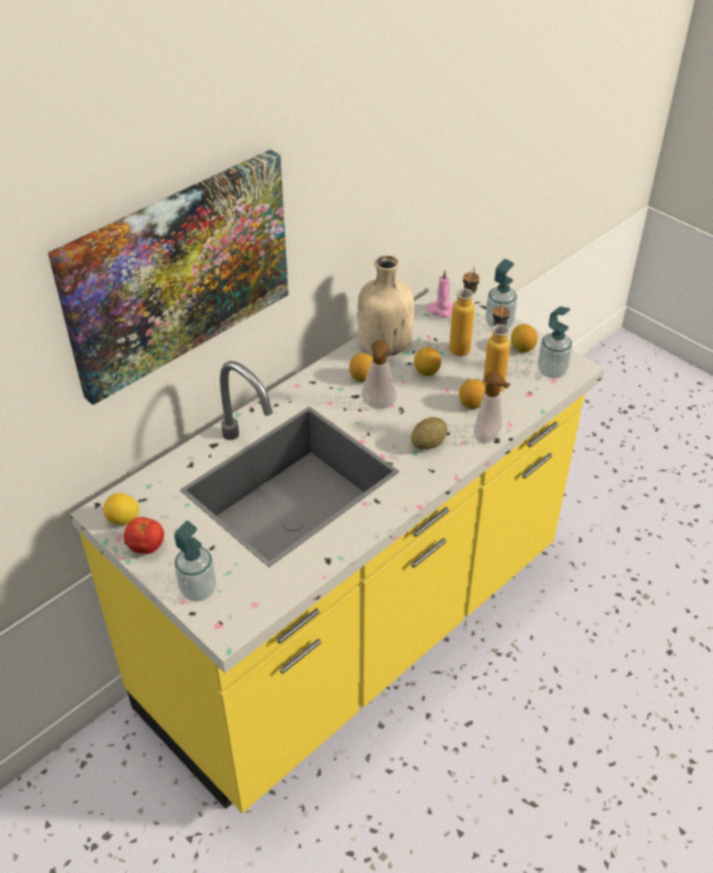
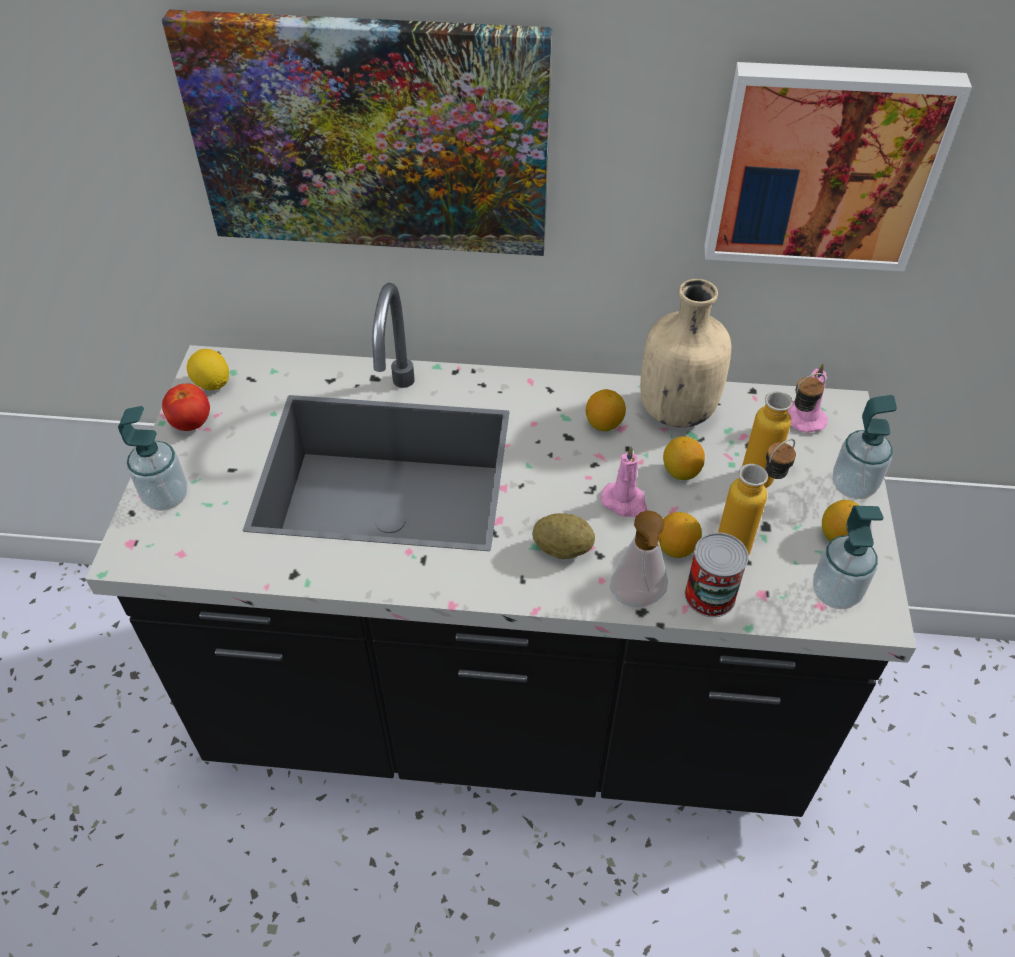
camera: 50 degrees right, 5 degrees up
yellow counter [70,281,605,813] -> black counter [86,283,916,817]
soap dispenser [361,340,397,409] -> none
none -> pink candle [601,446,647,517]
none -> can [685,532,749,617]
none -> picture [704,62,972,271]

